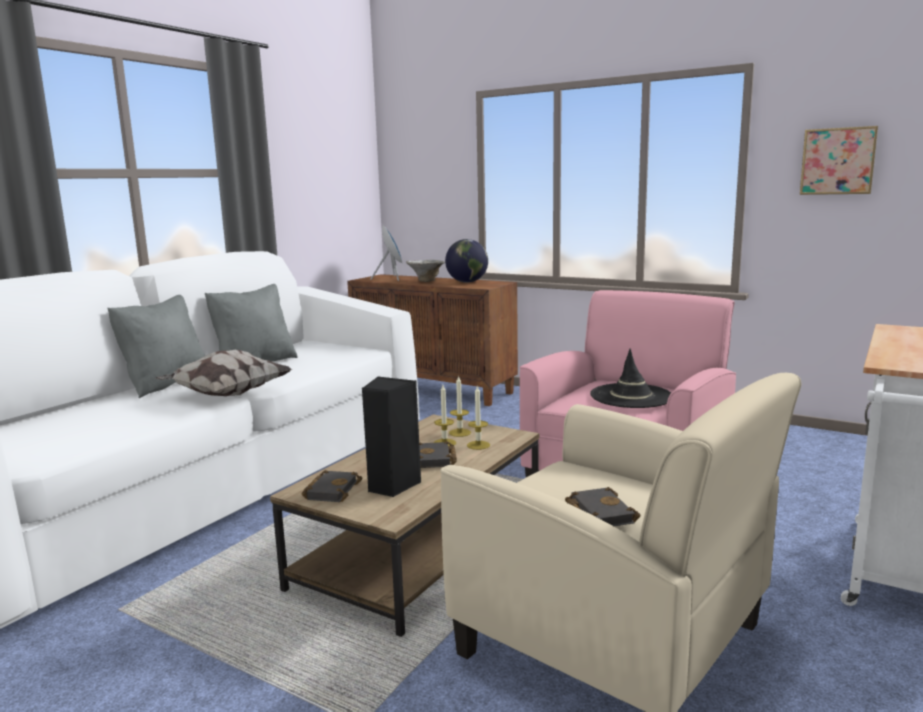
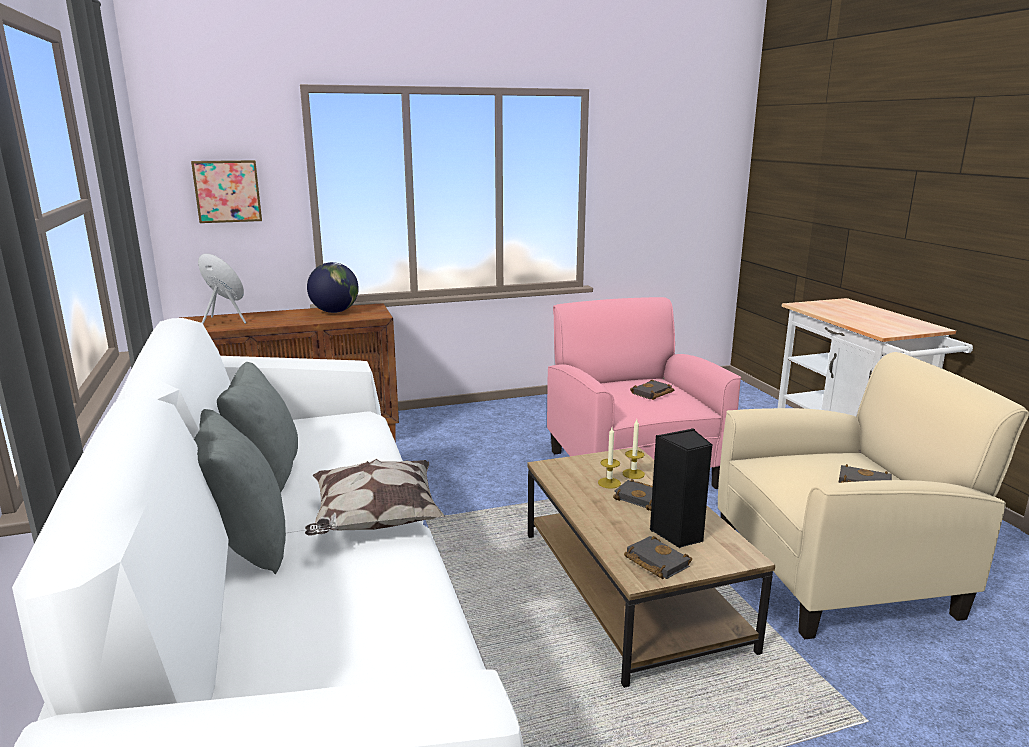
camera: 50 degrees left, 5 degrees up
bowl [406,260,445,282] -> none
candle [449,375,471,437] -> none
black hat [590,349,671,408] -> black book [630,379,674,400]
picture [800,126,878,195] -> picture moved to [191,160,262,223]

